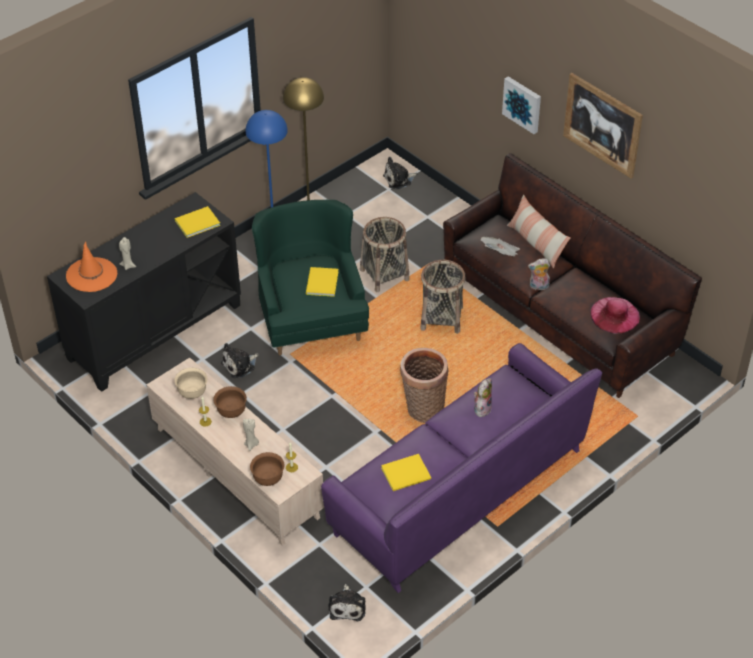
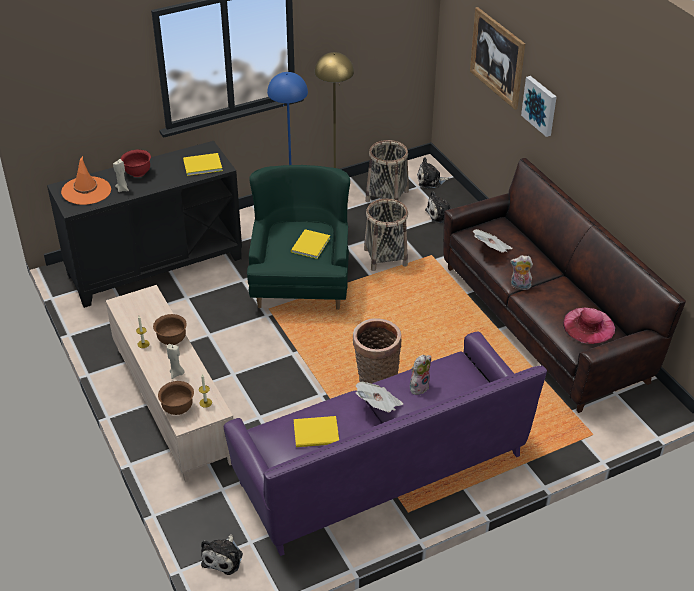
camera: 15 degrees right, 5 degrees down
beige bowl [174,368,208,399] -> none
plush toy [221,343,259,378] -> plush toy moved to [425,191,451,223]
basket [420,260,466,334] -> basket moved to [365,140,409,202]
pillow [507,195,571,269] -> none
picture [563,73,643,179] -> picture moved to [470,7,525,110]
none -> red bowl [121,150,151,177]
none -> newspaper [356,382,403,412]

